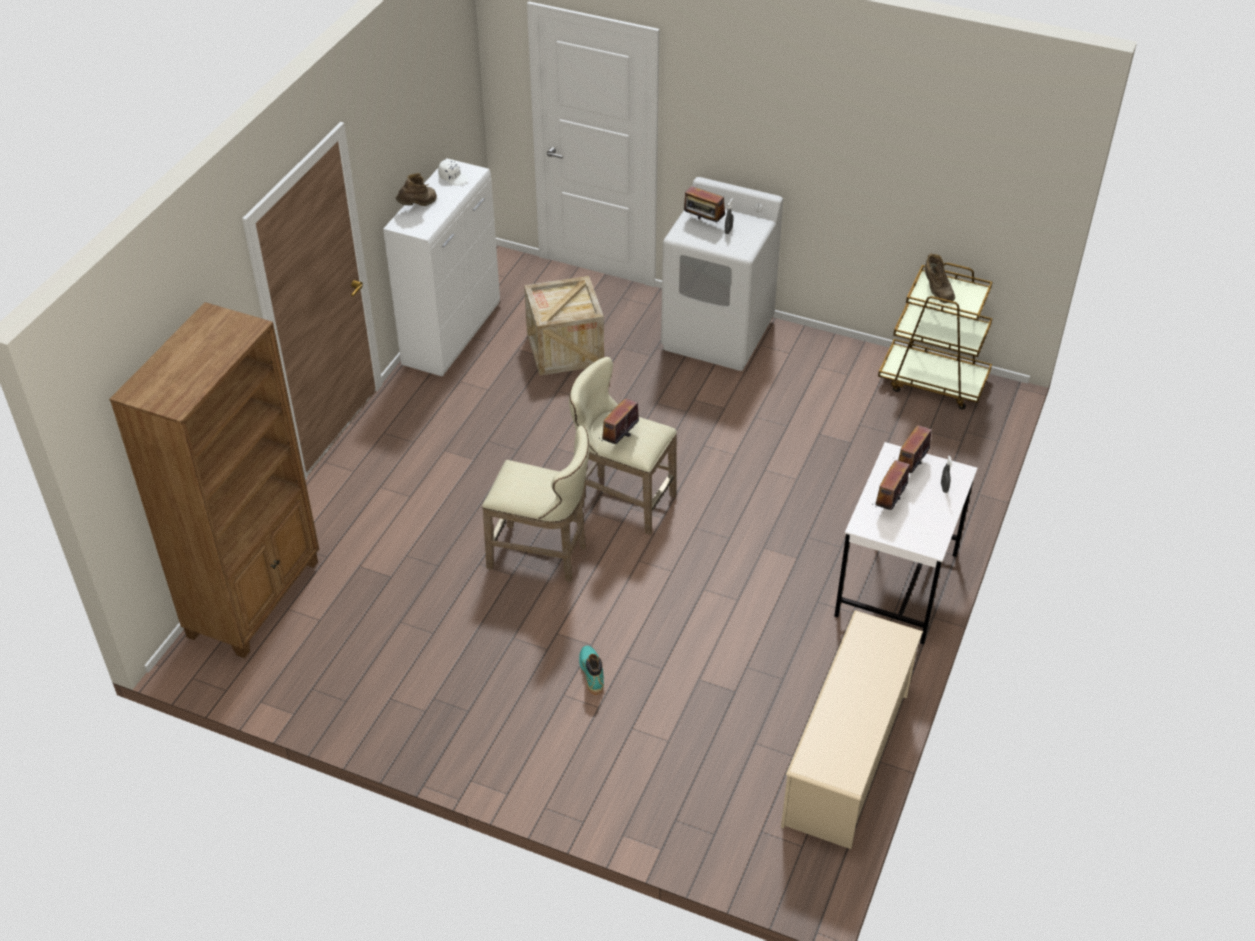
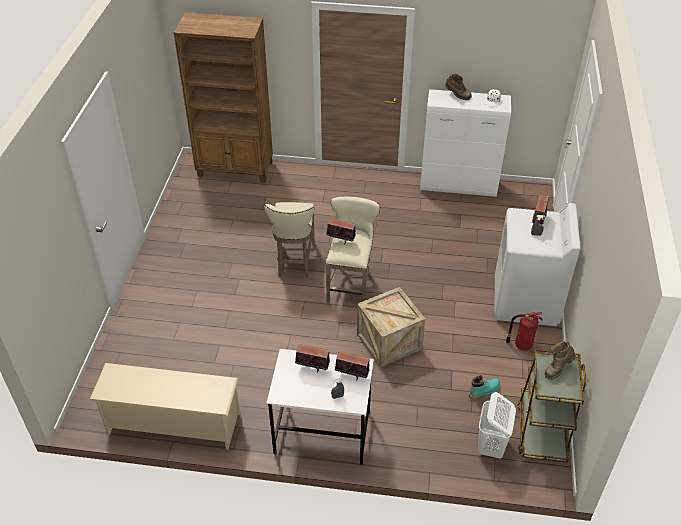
camera: 75 degrees right, 0 degrees up
crate [524,276,604,376] -> crate moved to [357,287,425,367]
turquoise boot [579,646,604,695] -> turquoise boot moved to [469,375,500,399]
none -> white laundry basket [478,392,516,460]
none -> fire extinguisher [506,312,543,351]

